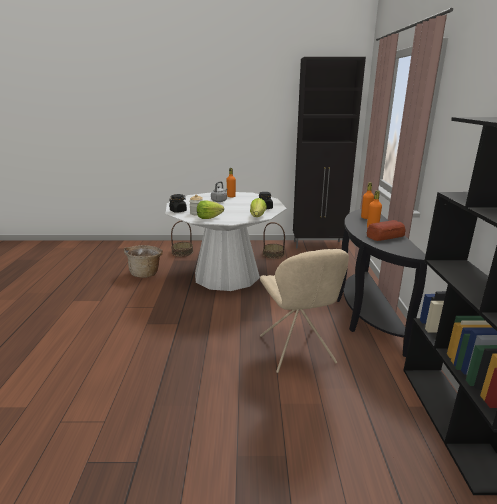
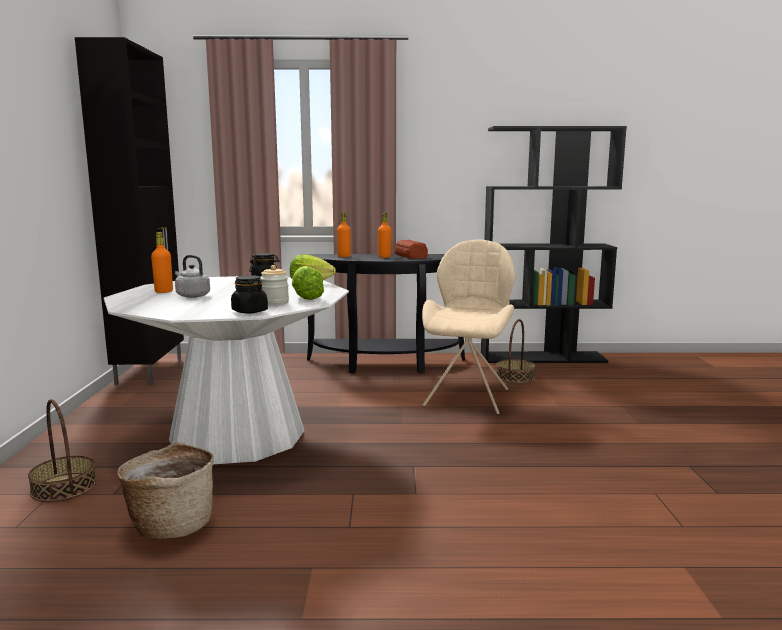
camera: 90 degrees left, 10 degrees down
beige chair [260,249,349,373] -> beige chair turned 60 degrees counterclockwise [422,240,515,414]
basket [263,222,285,259] -> basket moved to [497,319,535,383]

